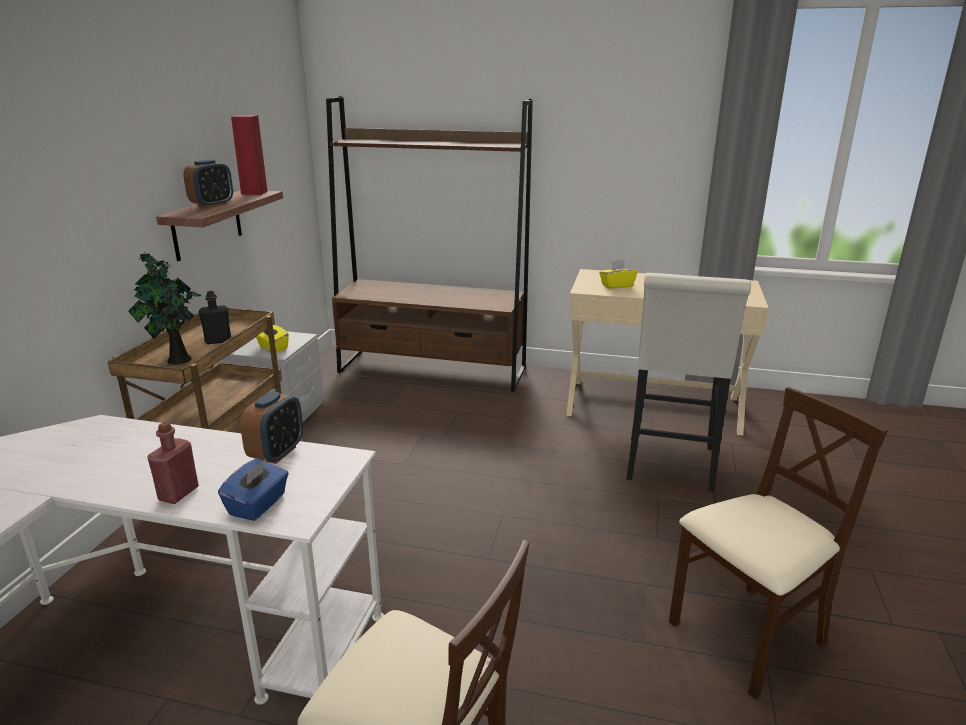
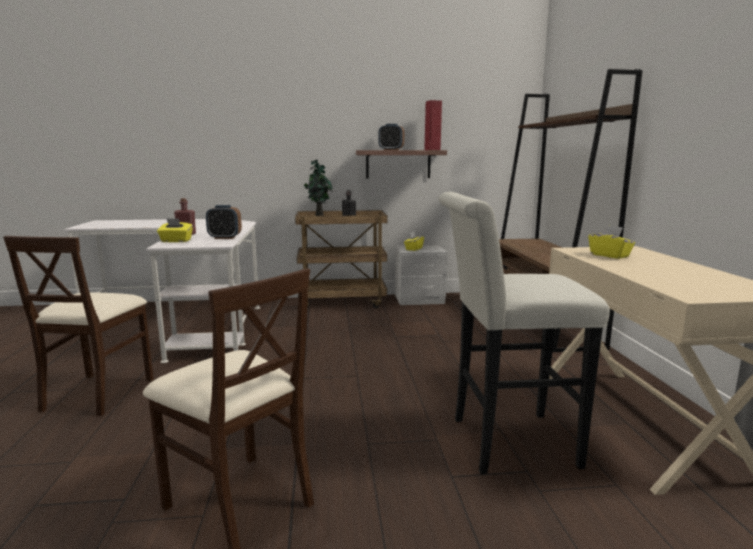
camera: 70 degrees right, 10 degrees down
blue tissue box [218,458,289,521] -> yellow tissue box [157,218,193,242]

